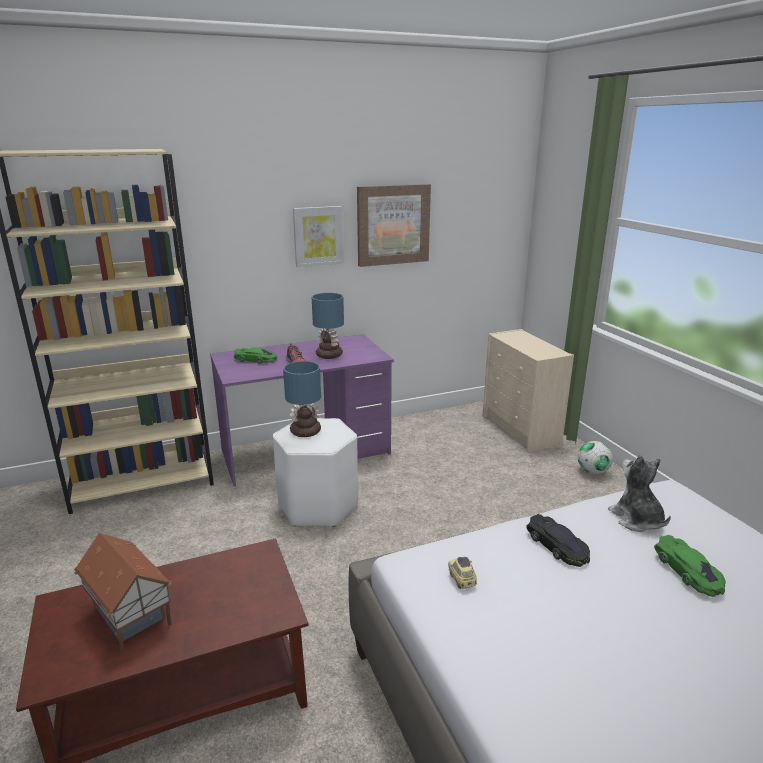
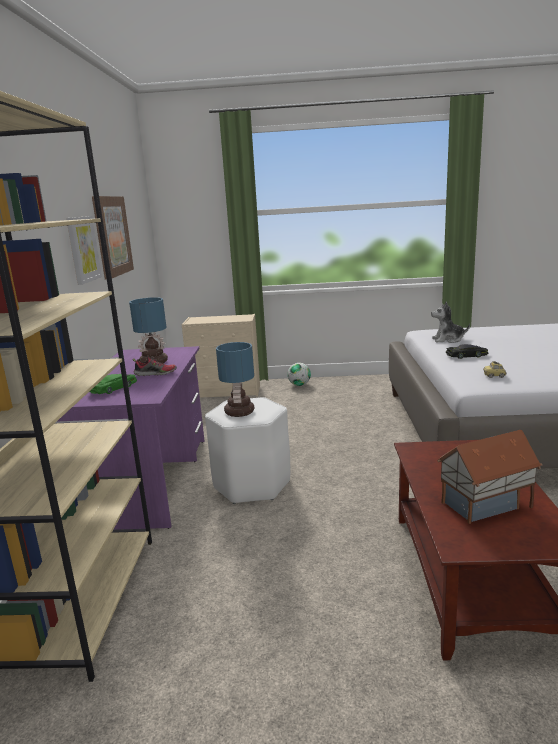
camera: 65 degrees left, 5 degrees down
green toy car [654,535,726,597] -> none

